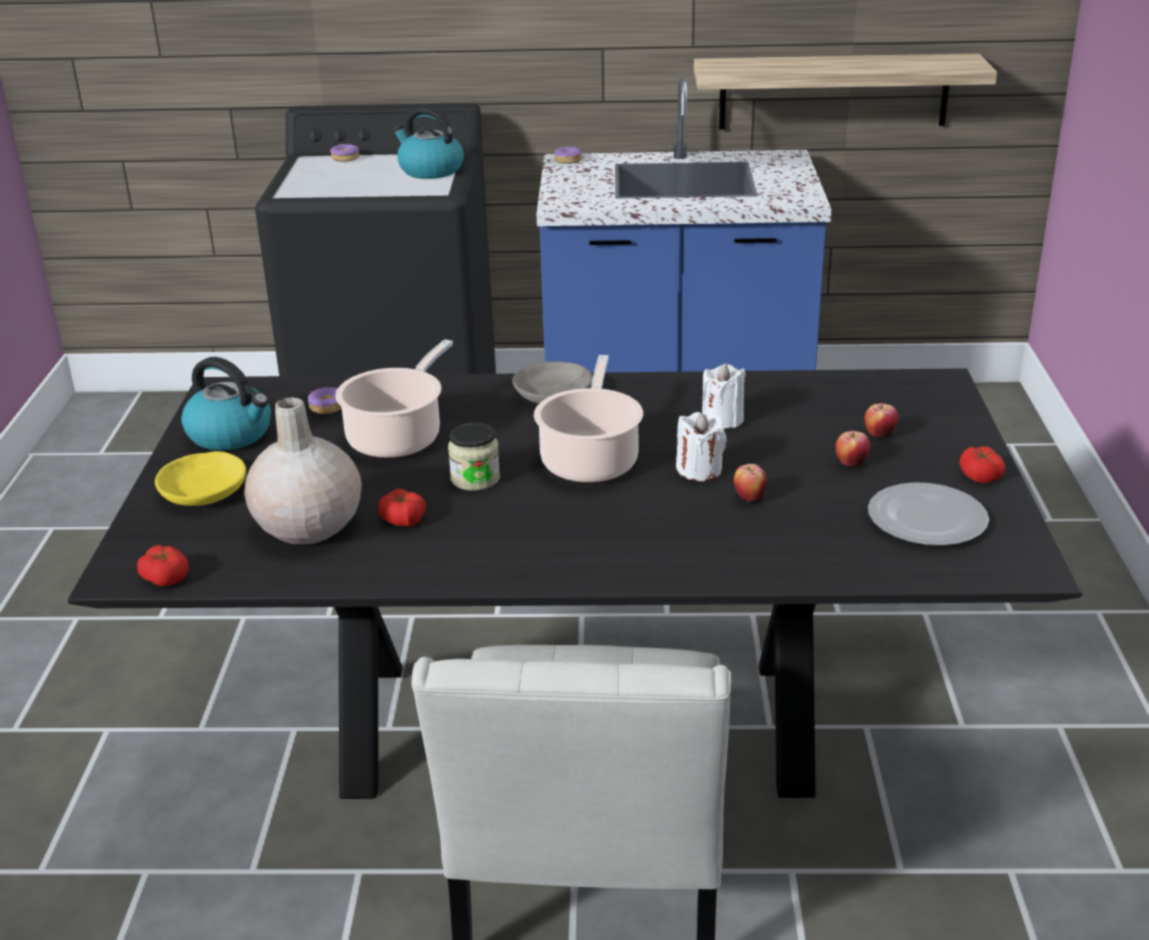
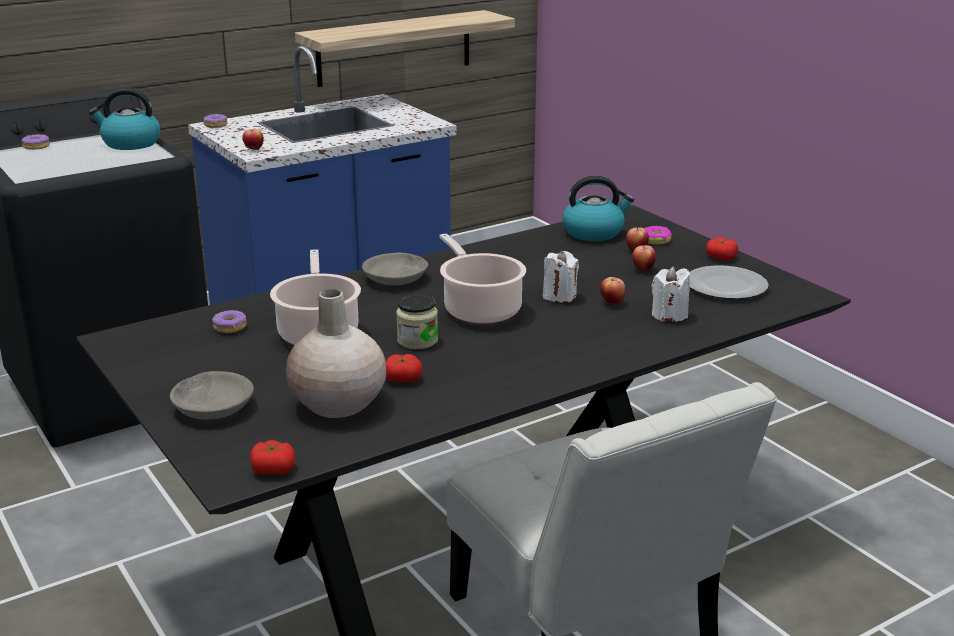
camera: 35 degrees left, 5 degrees down
yellow bowl [155,451,246,506] -> grey bowl [170,371,254,420]
kettle [181,357,271,451] -> kettle moved to [562,176,634,241]
white candle [702,363,746,429] -> white candle moved to [652,266,690,322]
none -> apple [242,129,264,150]
none -> donut [645,226,672,244]

